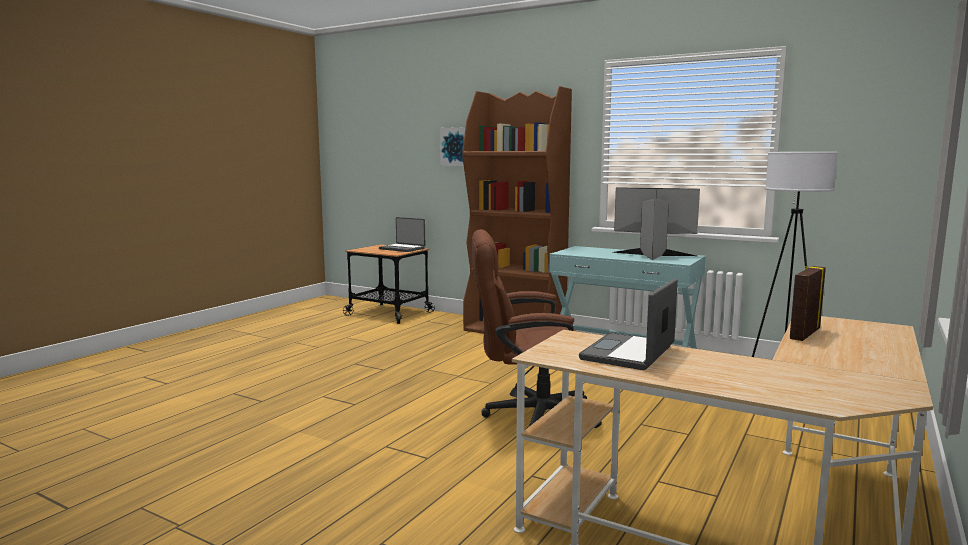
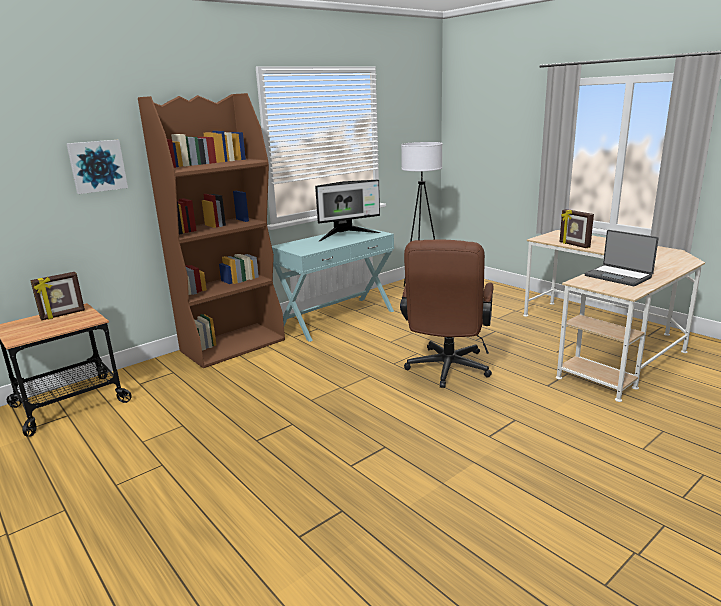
camera: 70 degrees left, 10 degrees up
laptop [379,217,425,252] -> picture frame [30,272,85,320]
monitor [613,187,700,260] -> monitor turned 150 degrees counterclockwise [315,180,380,242]

